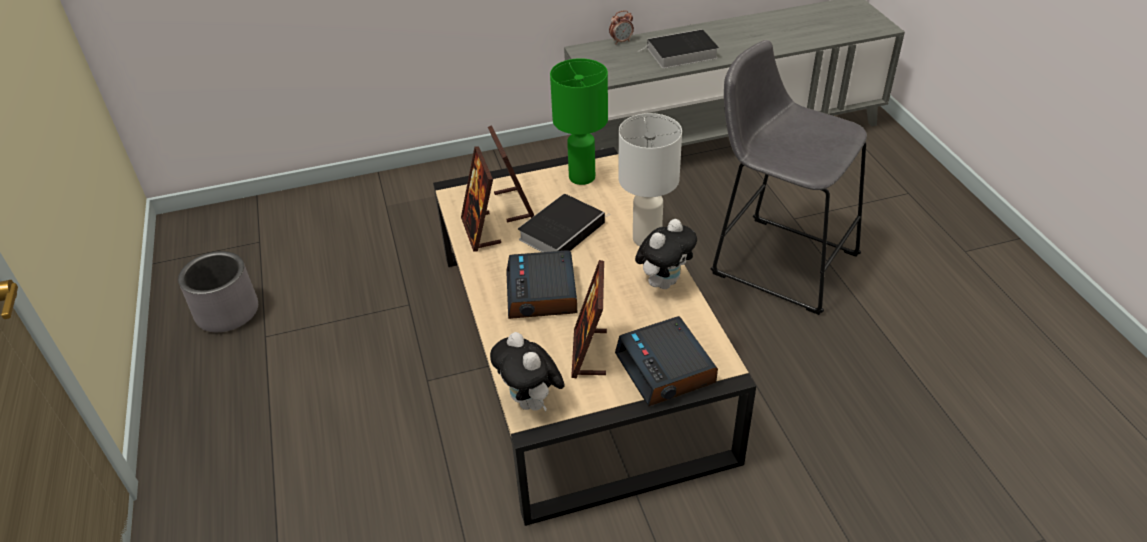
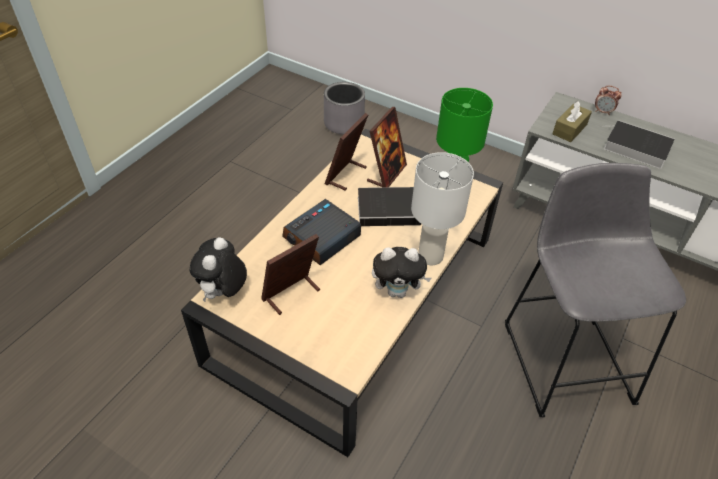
camera: 45 degrees right, 5 degrees up
grey planter [178,251,258,332] -> grey planter moved to [324,82,365,134]
alarm clock [615,316,718,407] -> none
none -> brown tissue box [552,101,592,142]

